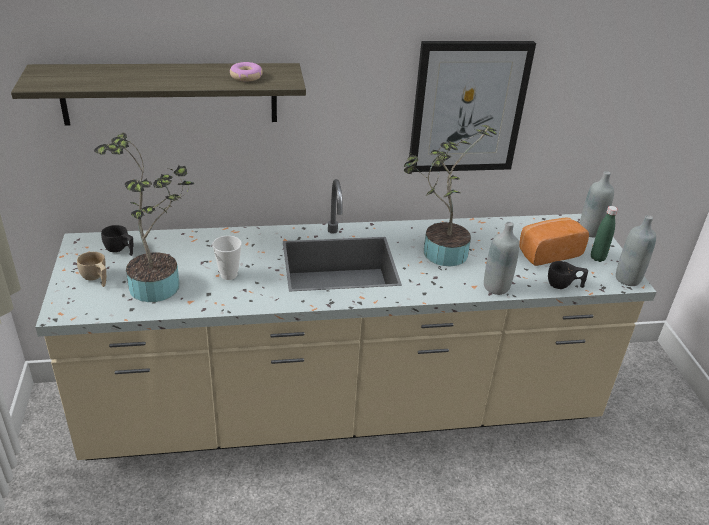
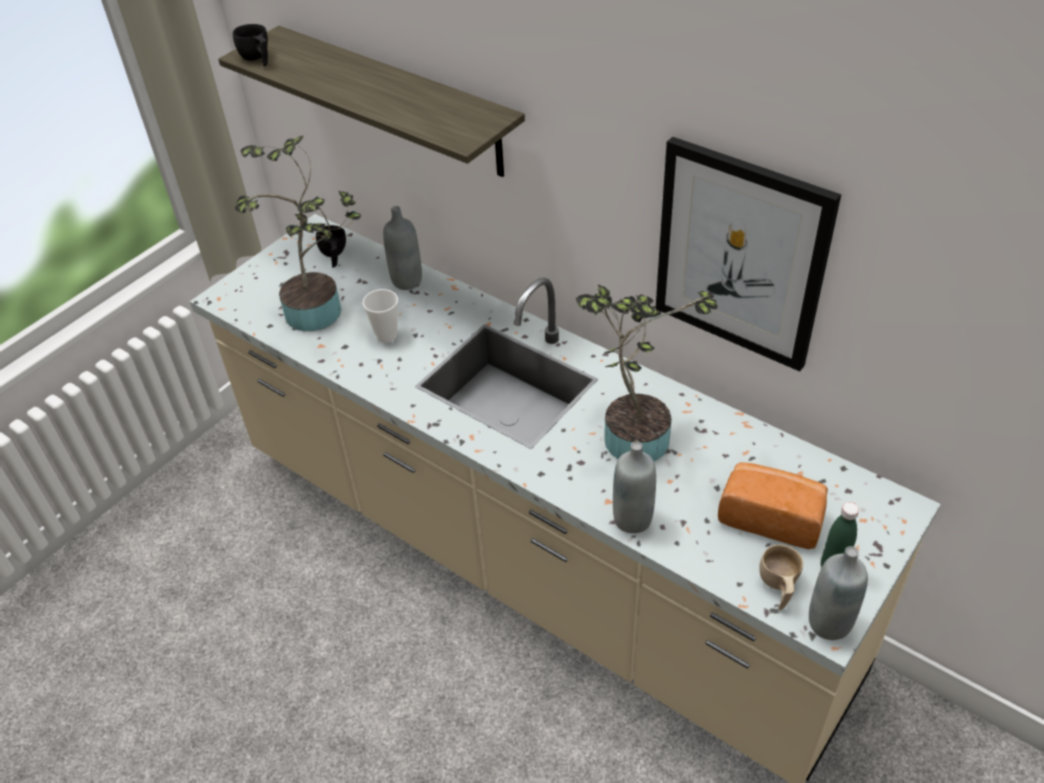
camera: 50 degrees right, 10 degrees up
beige cup [77,252,106,287] -> beige cup moved to [759,545,803,610]
donut [230,62,263,82] -> none
black cup [548,261,588,289] -> black cup moved to [233,24,268,66]
grey bottle [580,171,614,237] -> grey bottle moved to [383,206,422,290]

